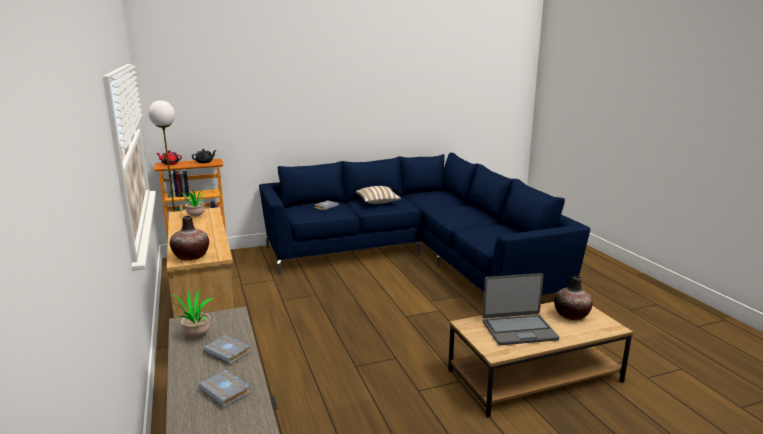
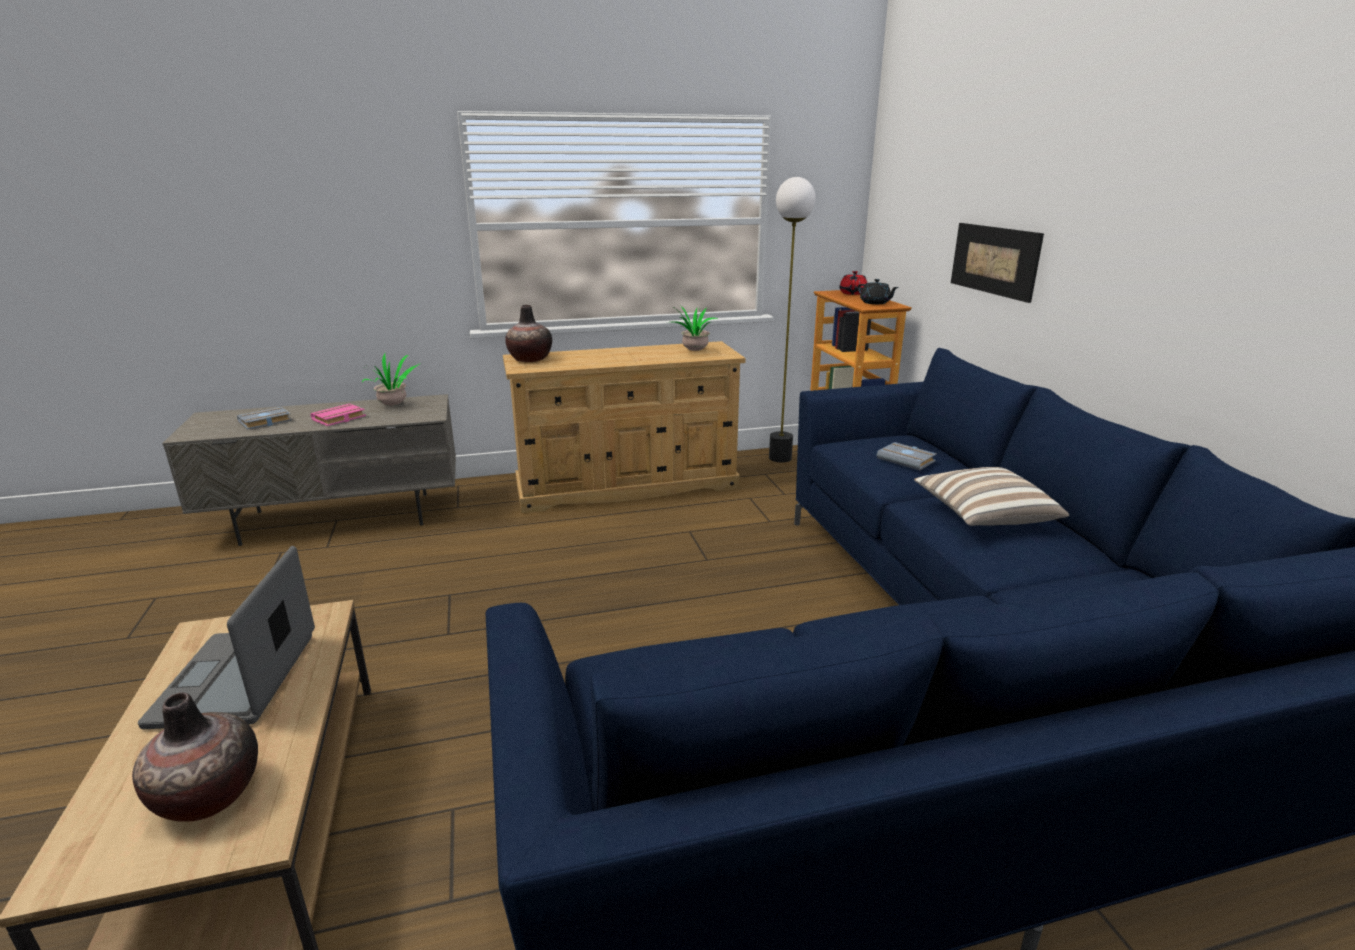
camera: 95 degrees right, 5 degrees up
grey book [203,335,251,365] -> pink book [311,404,366,426]
none -> picture [951,223,1044,303]

